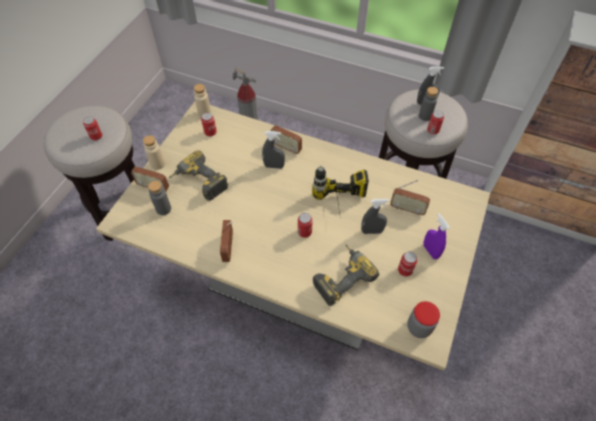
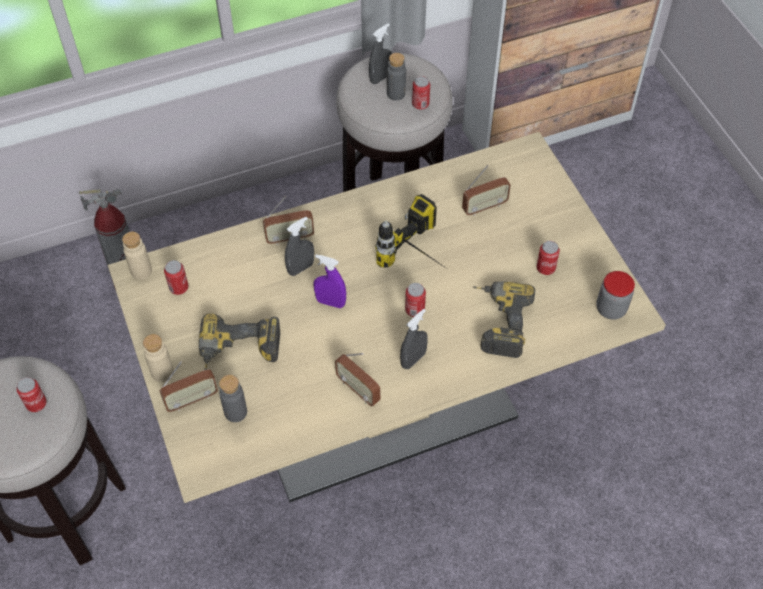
camera: 45 degrees left, 0 degrees up
grey spray bottle [361,199,389,234] -> grey spray bottle moved to [400,309,428,369]
purple spray bottle [423,213,450,259] -> purple spray bottle moved to [313,254,346,308]

